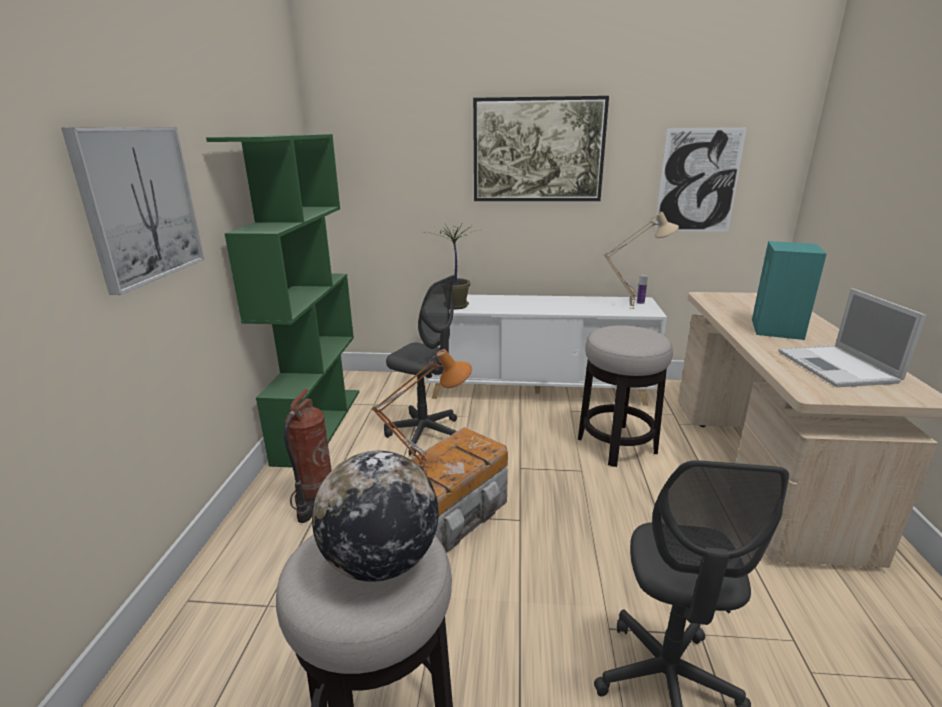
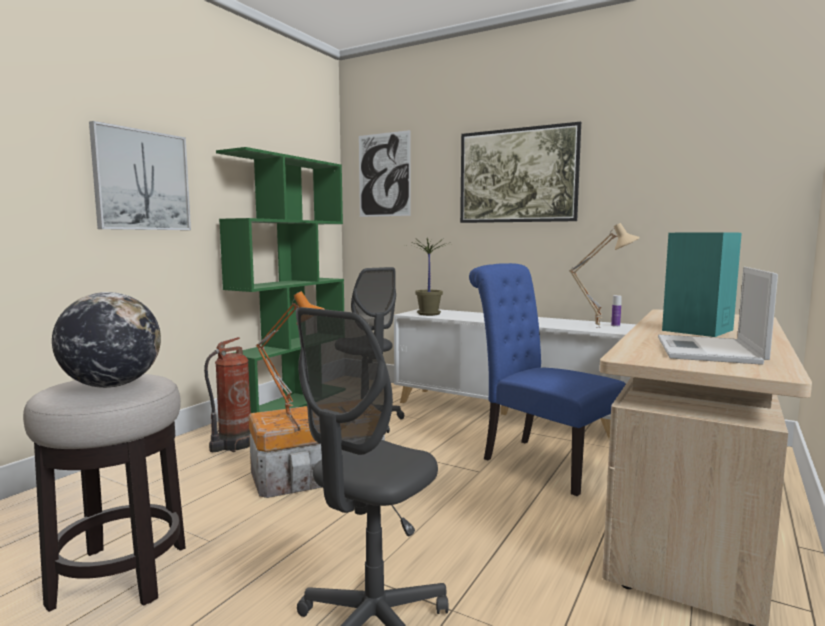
camera: 25 degrees right, 15 degrees down
stool [578,325,673,467] -> blue chair [469,263,626,496]
picture [654,127,747,232] -> picture moved to [359,130,410,217]

